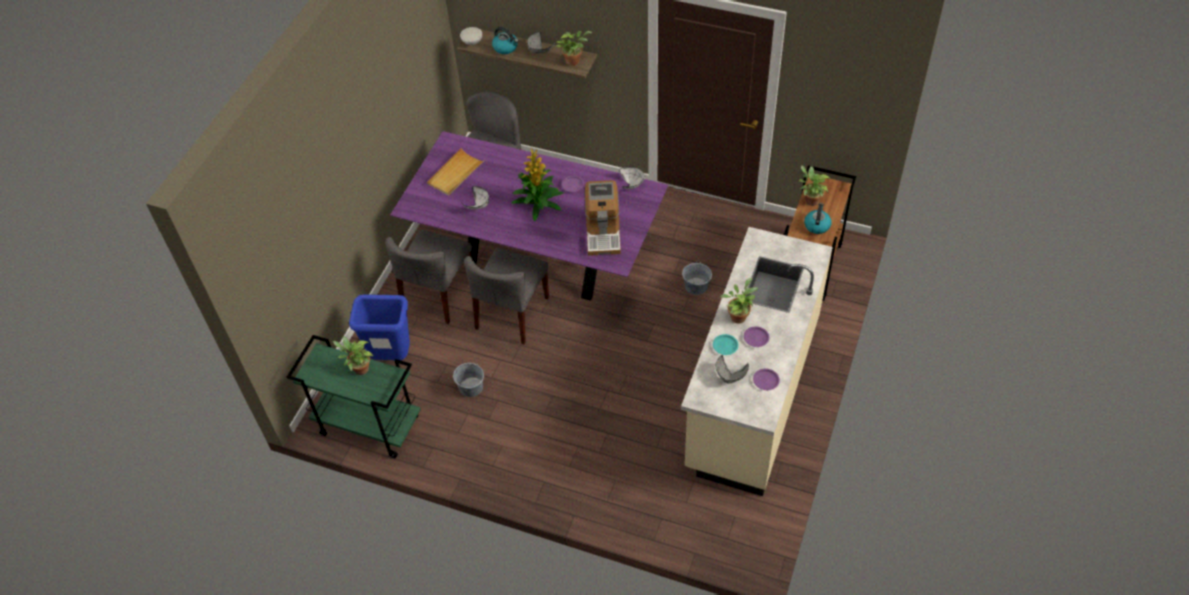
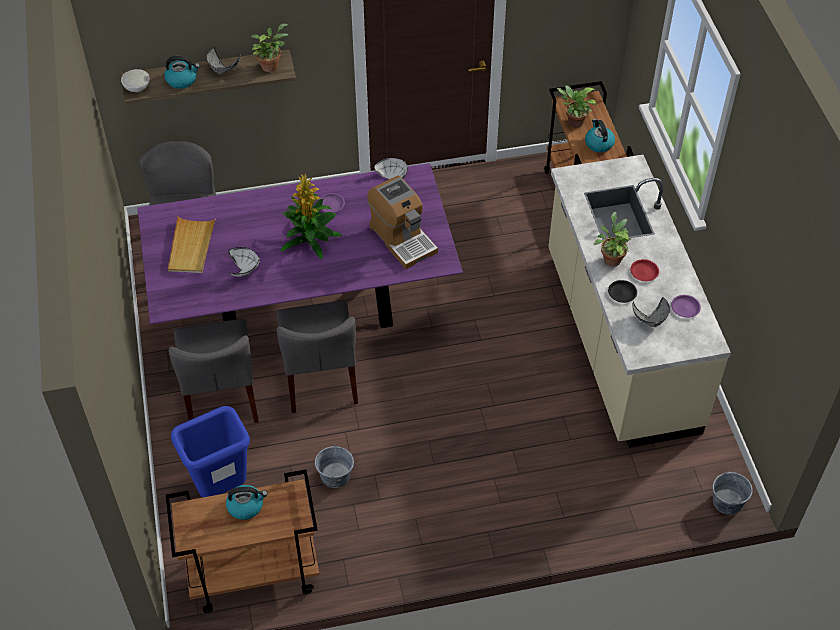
camera: 35 degrees left, 0 degrees up
green cart [287,335,421,458] -> brown cart [166,469,319,613]
potted plant [333,337,373,375] -> kettle [226,485,268,520]
grey bucket [682,260,712,295] -> grey bucket moved to [712,470,753,515]
turquoise plate [713,334,739,355] -> black plate [608,280,637,303]
purple plate [744,326,769,347] -> red plate [630,259,659,281]

